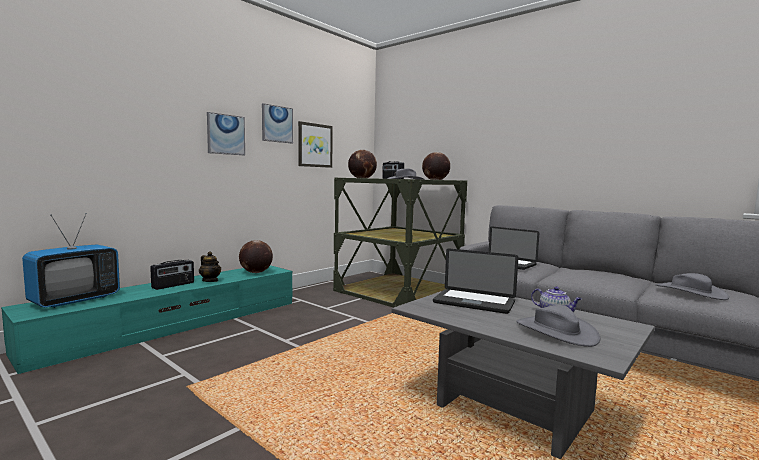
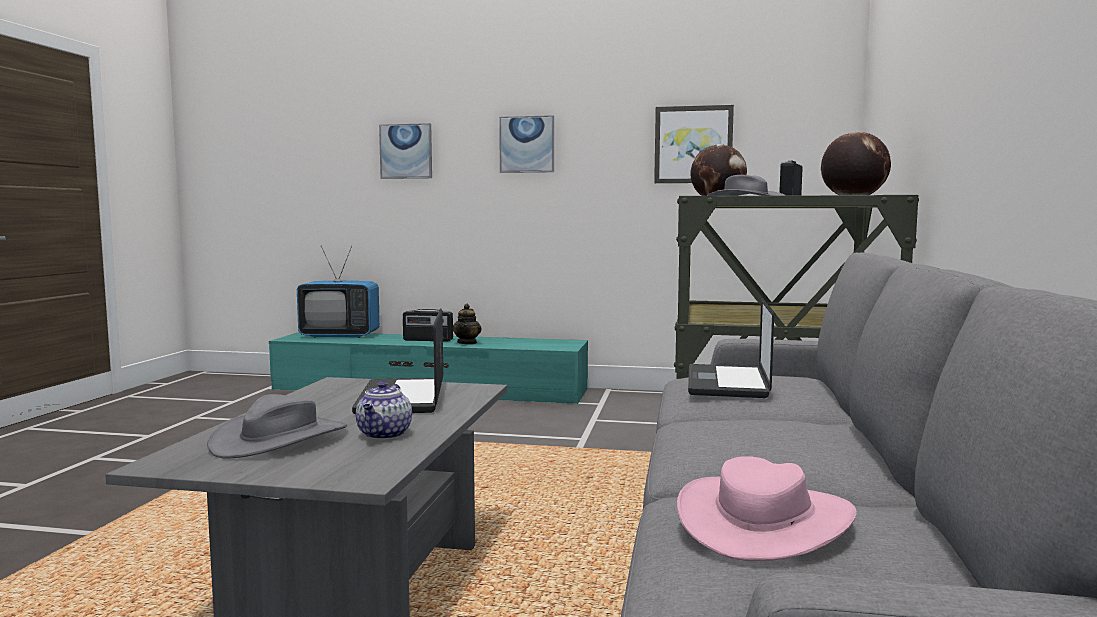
camera: 60 degrees right, 0 degrees up
globe [239,240,273,273] -> none
picture [262,103,293,144] -> picture moved to [379,123,432,179]
grey hat [656,273,729,300] -> pink hat [677,456,857,561]

